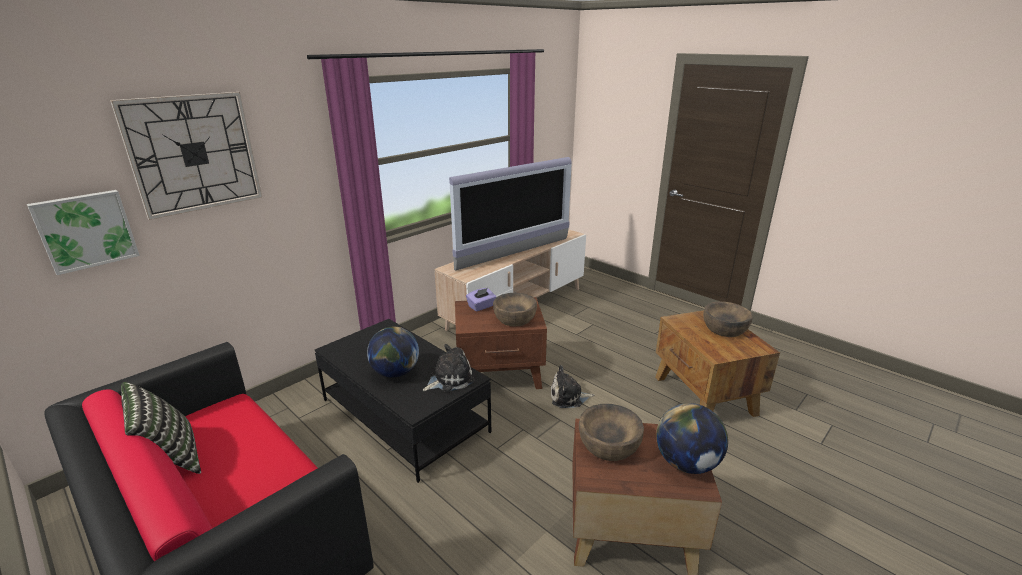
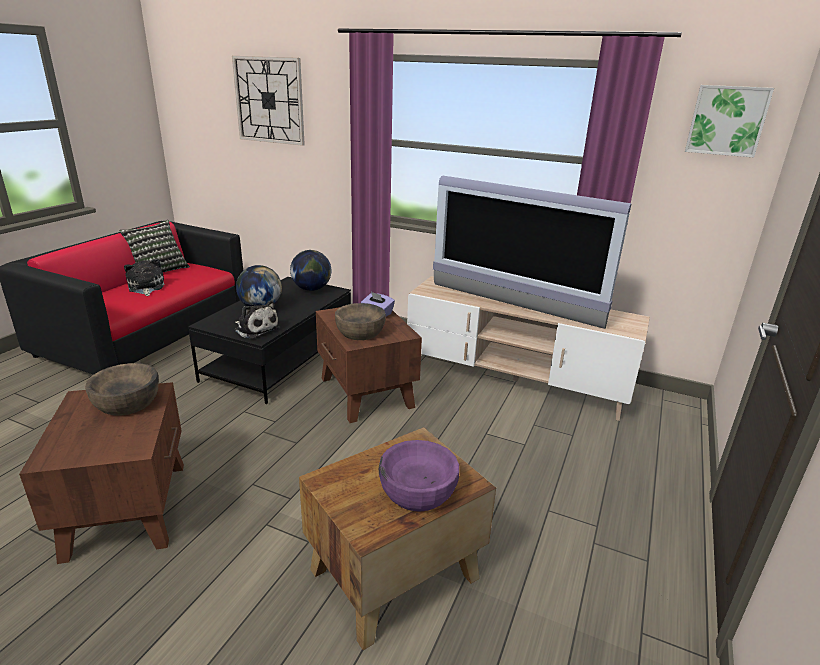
camera: 70 degrees right, 0 degrees up
picture [27,190,140,275] -> picture moved to [685,85,774,157]
plush toy [551,365,594,408] -> plush toy moved to [124,259,165,296]
globe [656,403,728,474] -> globe moved to [290,250,331,291]
brown bowl [703,302,753,337] -> purple bowl [379,440,459,512]

